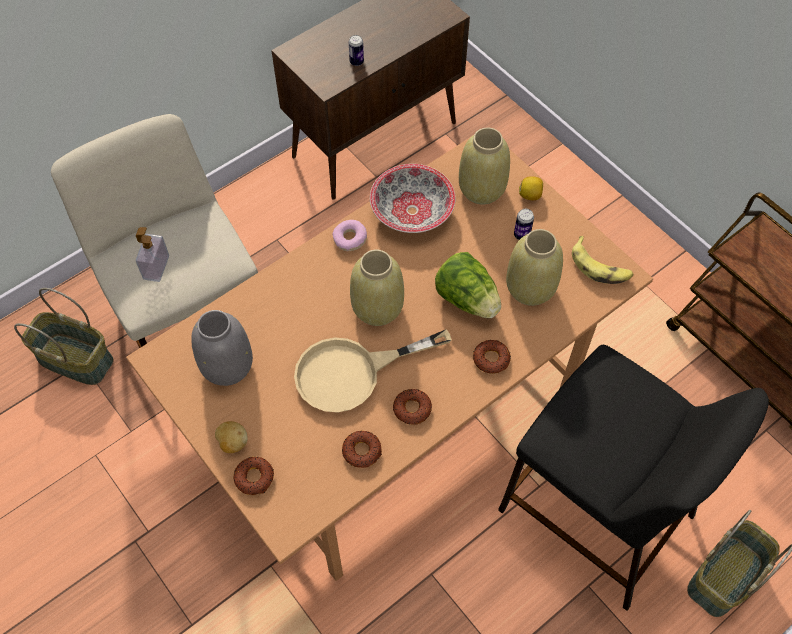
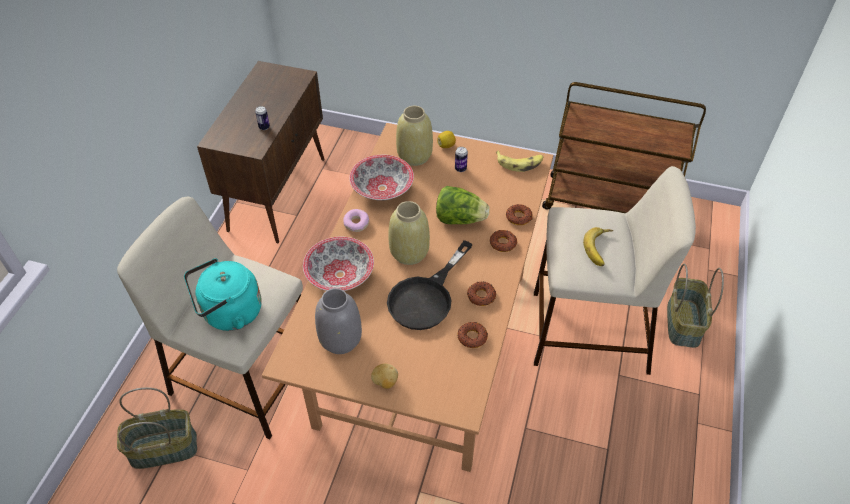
camera: 35 degrees left, 10 degrees down
soap dispenser [136,227,169,282] -> turquoise kettle [184,258,262,331]
donut [233,457,274,495] -> donut moved to [506,204,532,225]
beige frying pan [294,329,452,413] -> black frying pan [387,240,473,330]
black stool [498,345,769,611] -> beige stool [534,166,696,375]
beige vase [506,229,563,306] -> none
none -> bowl [303,237,374,291]
none -> banana [583,227,613,266]

